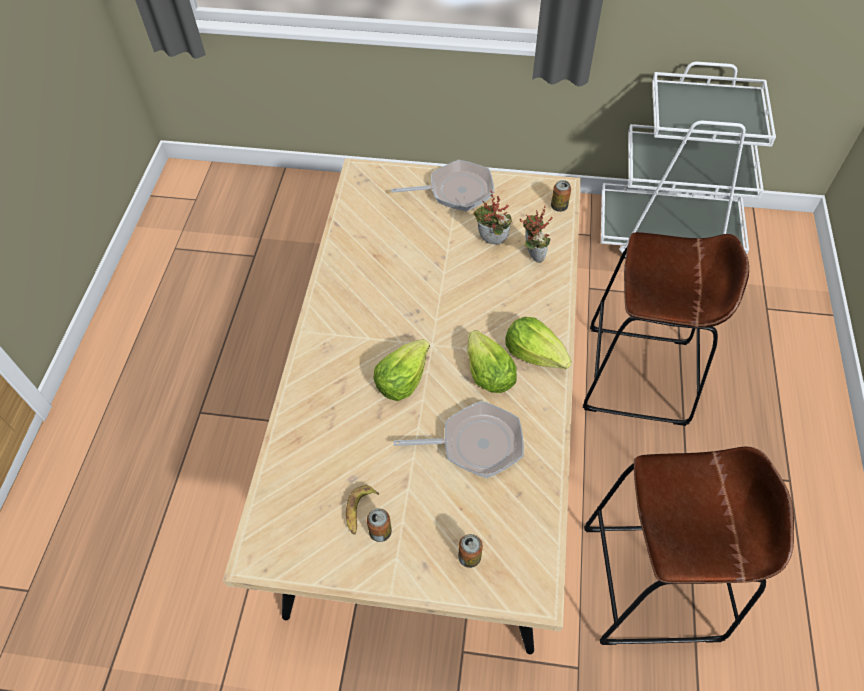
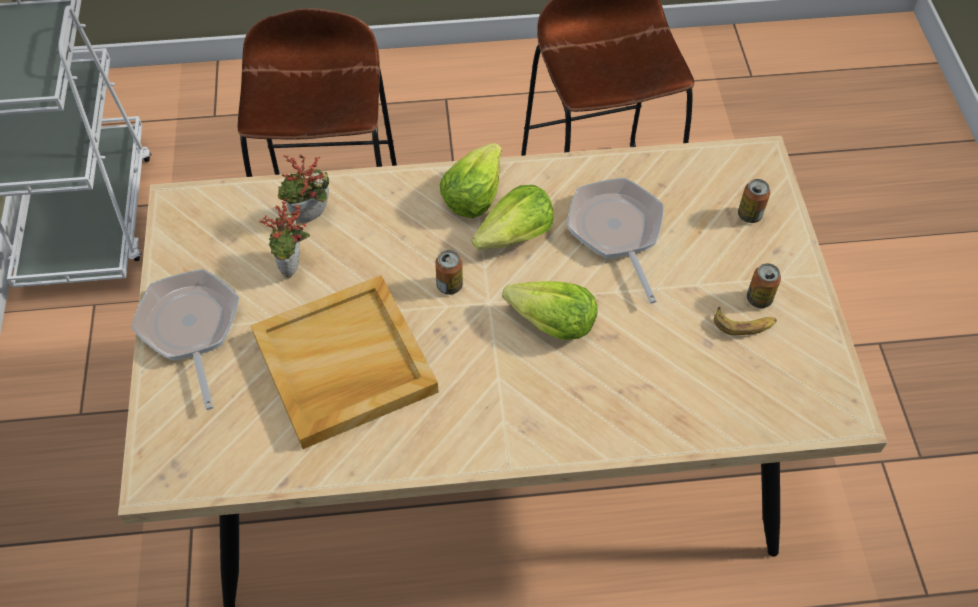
camera: 105 degrees left, 0 degrees up
can [551,180,571,212] -> can moved to [435,250,463,295]
none -> beige tray [251,275,439,449]

